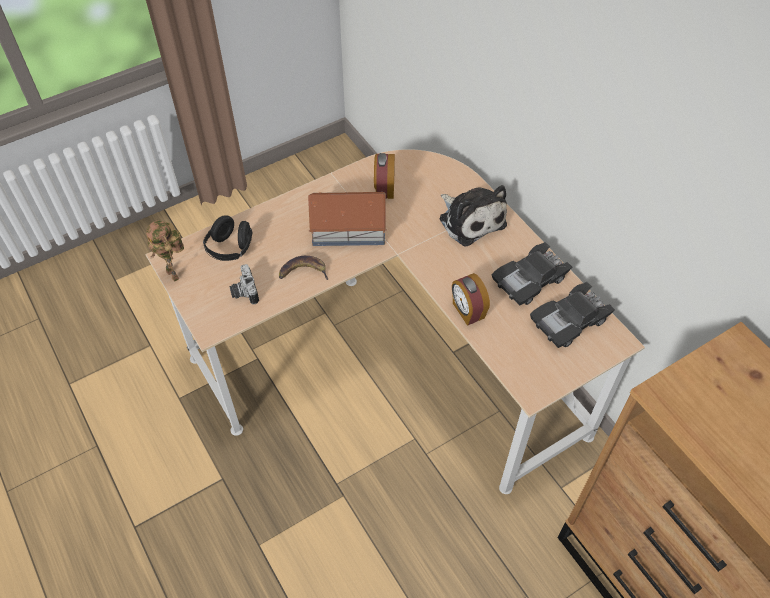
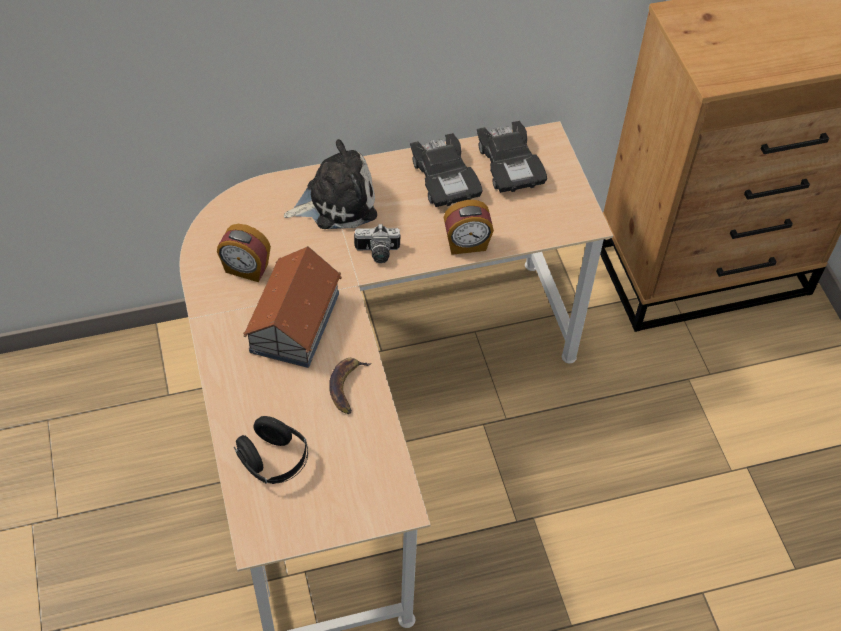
camera: 75 degrees left, 0 degrees up
toy robot [146,221,184,282] -> none
camera [229,264,259,305] -> camera moved to [354,224,400,263]

